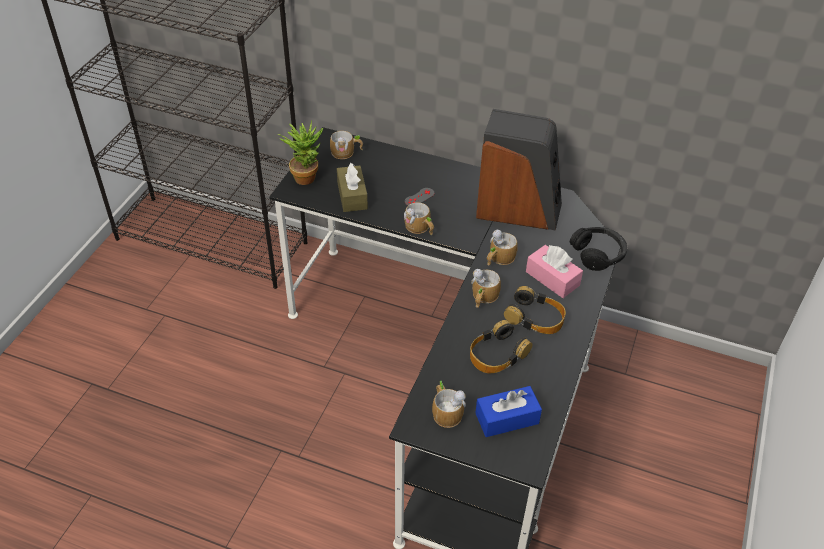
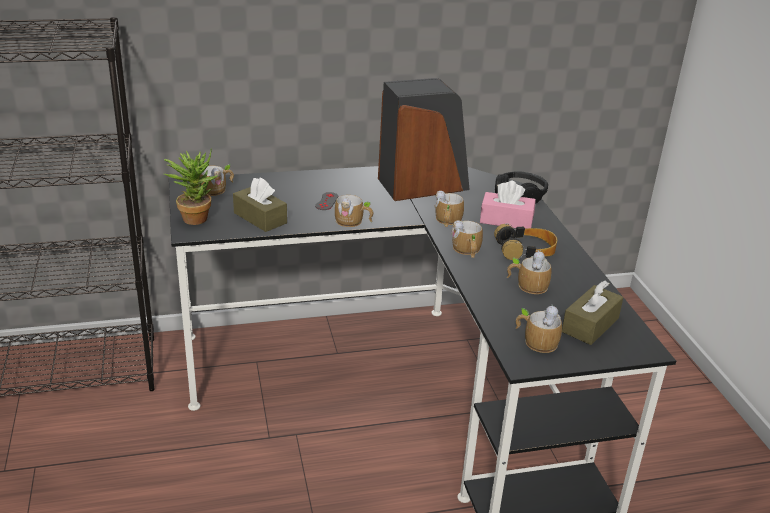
camera: 35 degrees left, 15 degrees down
headphones [470,320,533,373] -> mug [507,250,552,294]
blue tissue box [475,386,542,437] -> brown tissue box [562,281,623,345]

